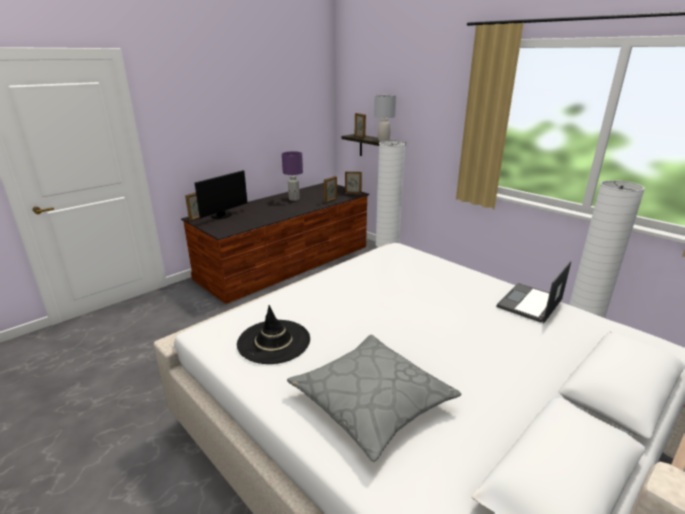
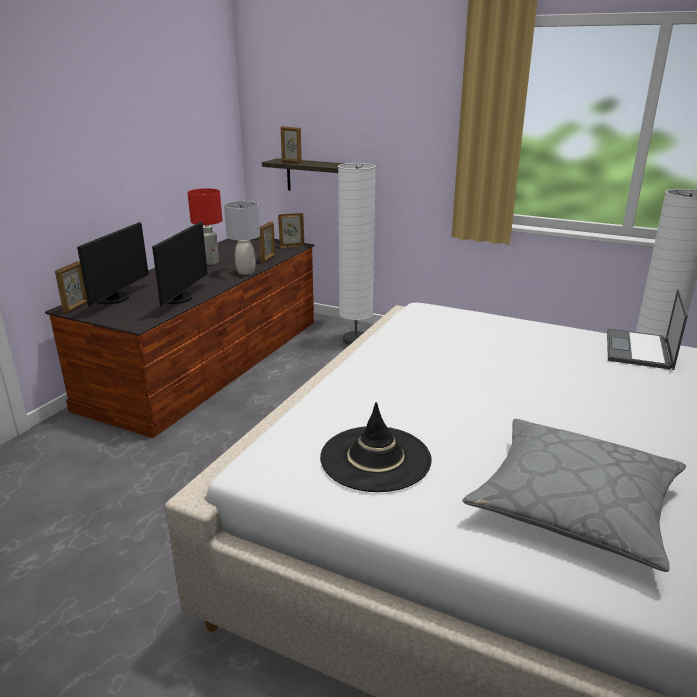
camera: 20 degrees left, 0 degrees up
purple table lamp [282,151,303,201] -> red table lamp [187,188,222,265]
grey table lamp [374,95,396,142] -> grey table lamp moved to [224,201,260,275]
none -> monitor [152,222,208,307]

